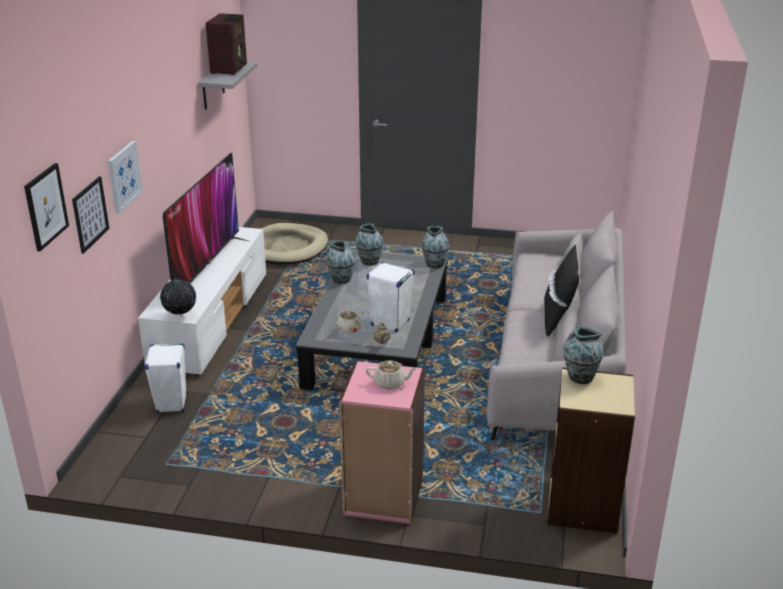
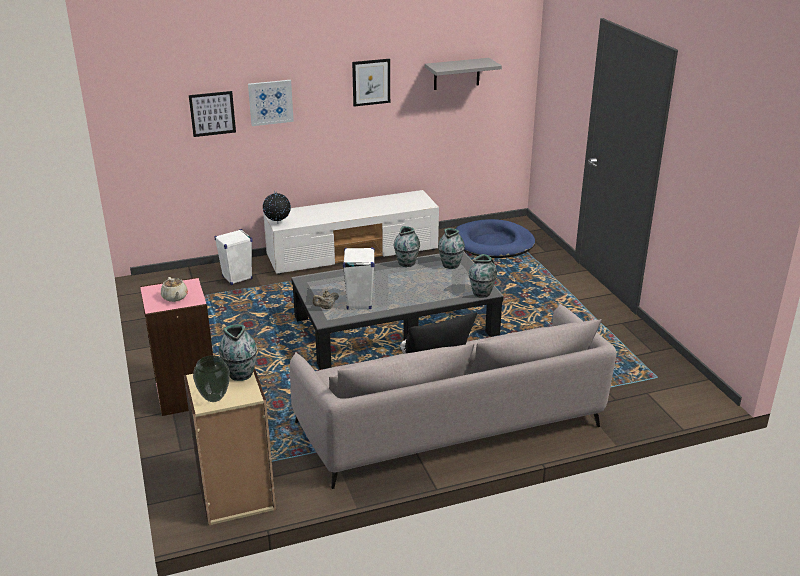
camera: 60 degrees right, 0 degrees up
picture [24,163,69,251] -> picture moved to [352,59,390,107]
television [163,153,248,283] -> none
radio [206,13,247,75] -> none
beige dog bed [261,223,328,264] -> blue dog bed [456,219,535,258]
beige teapot [333,311,363,334] -> none
none -> vase [193,355,230,402]

